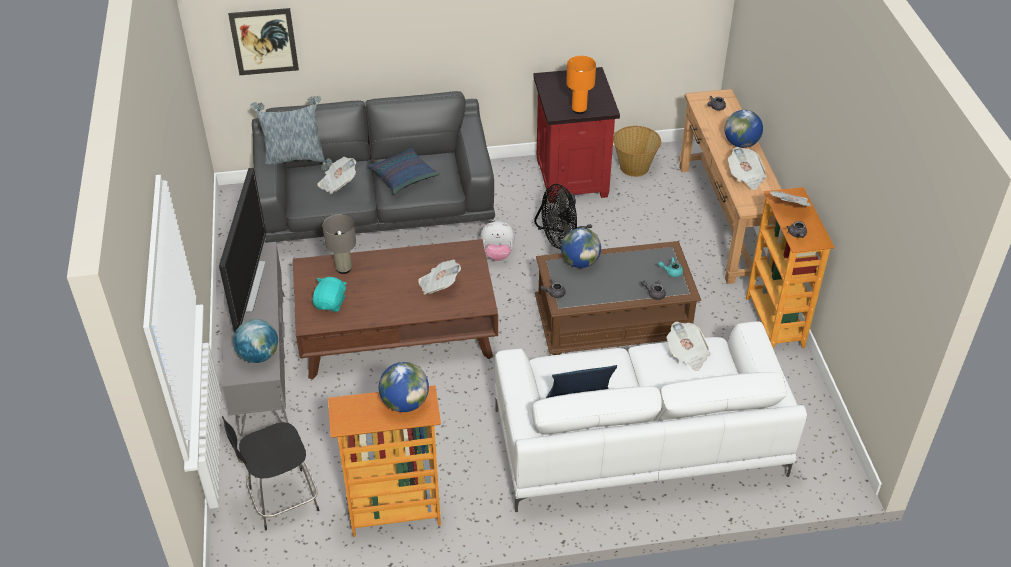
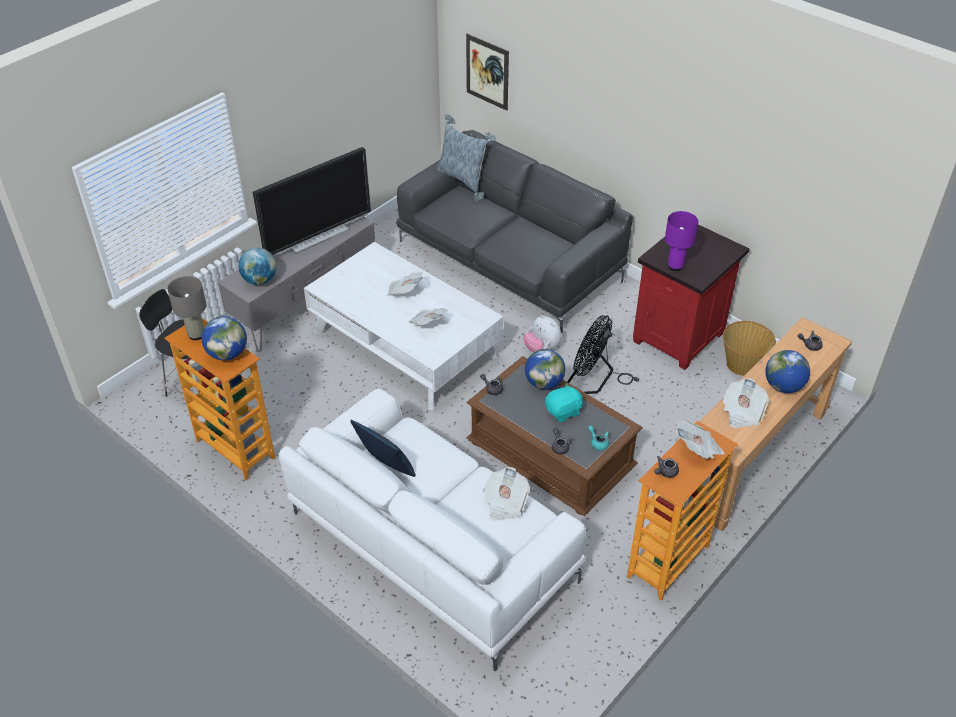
camera: 50 degrees right, 0 degrees up
brown coffee table [293,239,498,380] -> white coffee table [304,242,503,410]
turquoise plush toy [313,277,346,312] -> turquoise plush toy moved to [545,383,583,422]
newspaper [318,157,357,194] -> newspaper moved to [387,272,423,296]
grey table lamp [323,214,356,274] -> grey table lamp moved to [167,276,206,340]
blue pillow [367,148,440,194] -> none
orange table lamp [566,56,596,114] -> purple table lamp [665,211,698,271]

